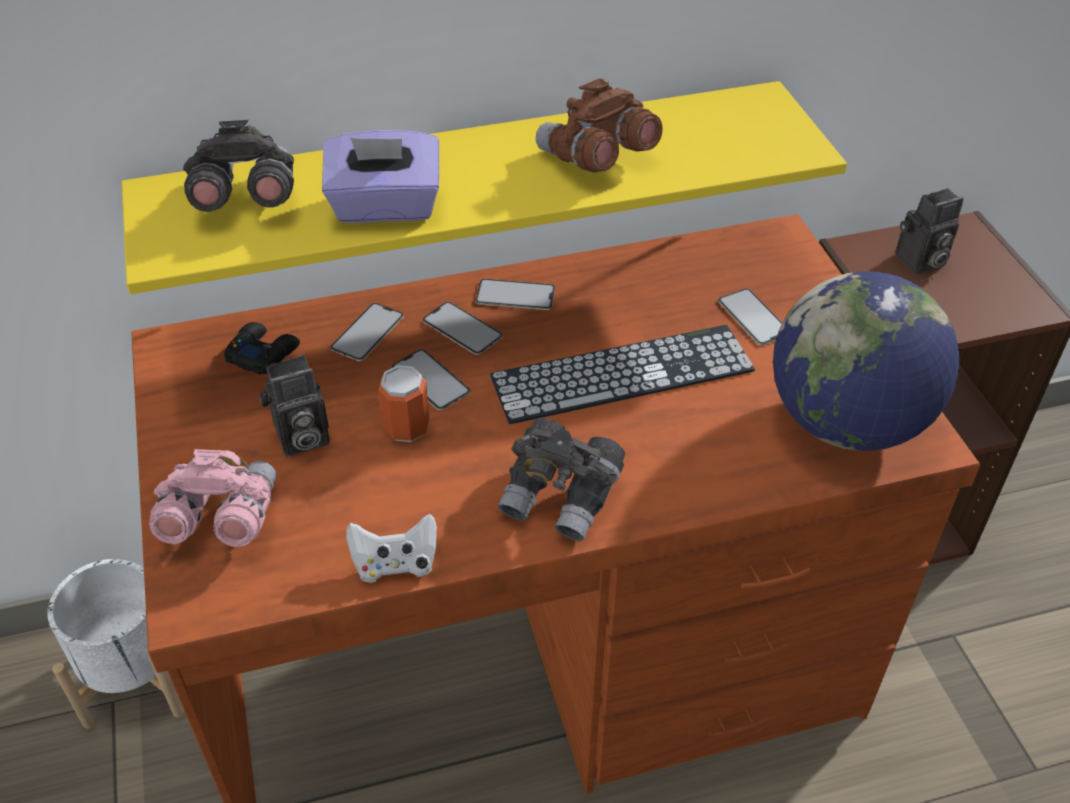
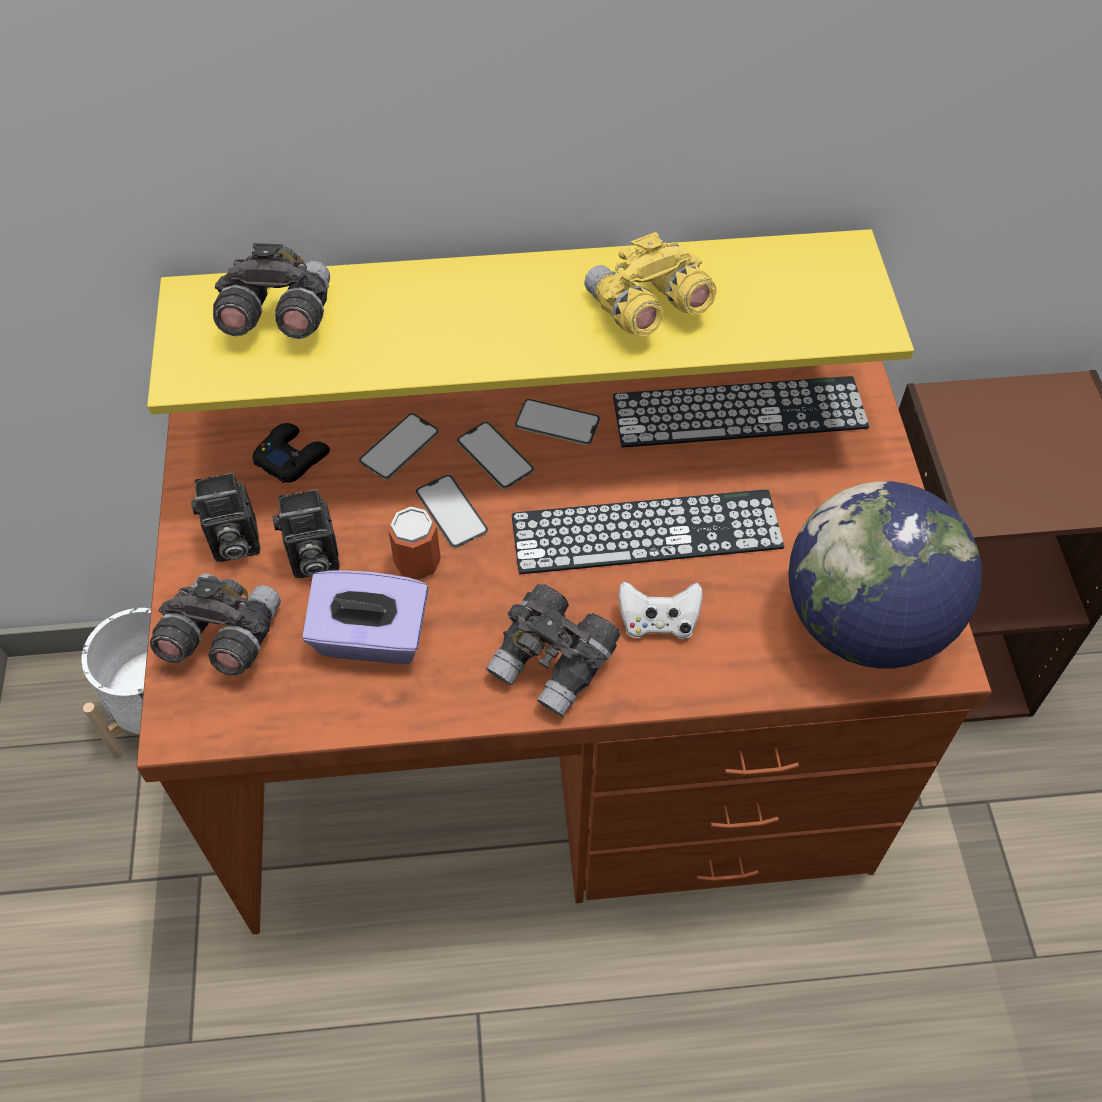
camera: 10 degrees right, 10 degrees up
pink binoculars [149,449,276,547] -> grey binoculars [150,574,281,676]
purple tissue box [322,130,439,223] -> purple tissue box moved to [302,570,429,664]
white game controller [346,514,437,583] -> white game controller moved to [619,581,703,639]
brown binoculars [536,78,663,172] -> yellow binoculars [585,232,716,336]
phone [718,289,782,346] -> none
camera [895,188,964,274] -> camera moved to [191,472,260,562]
none -> keyboard [613,376,869,447]

